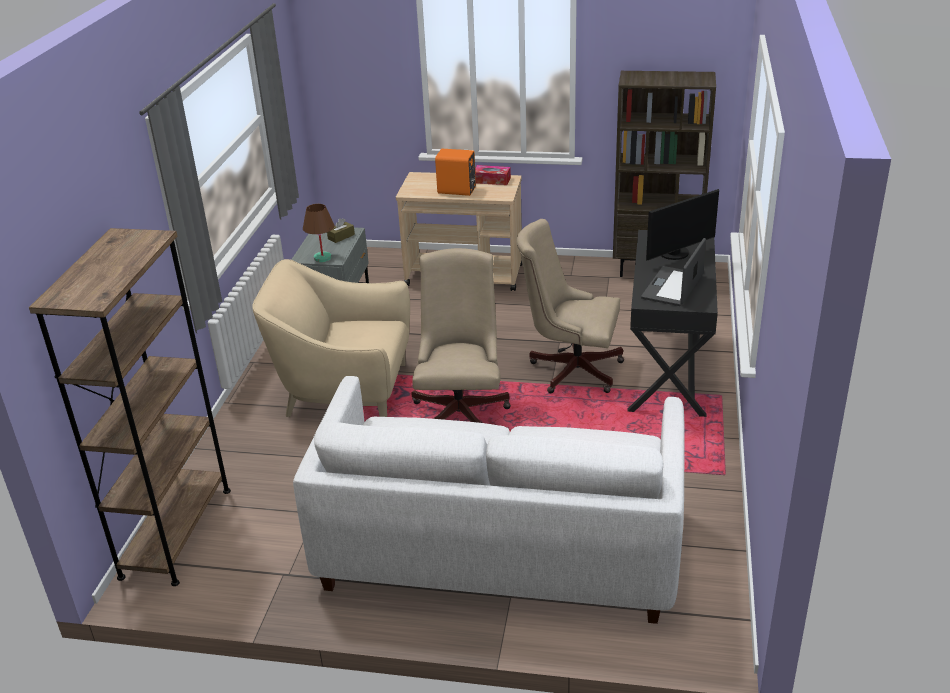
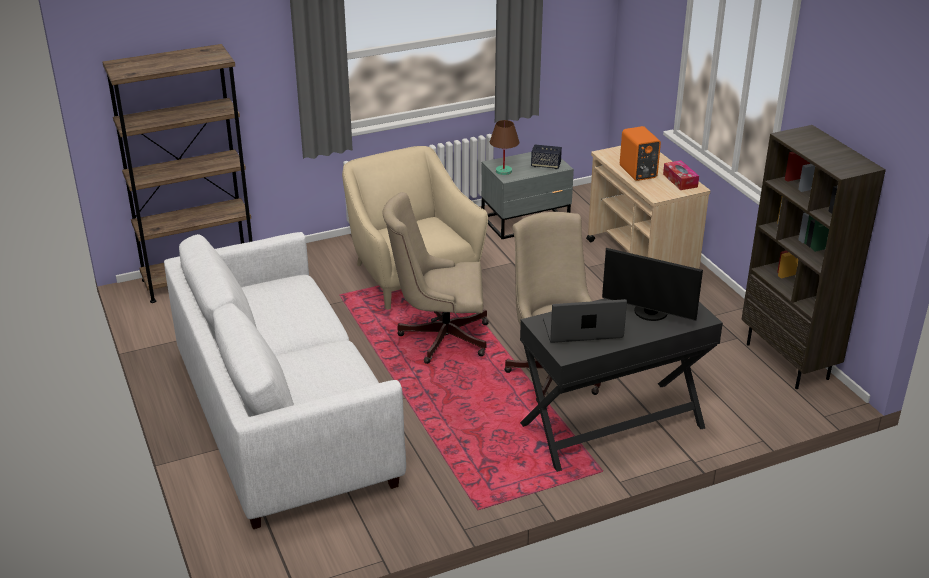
camera: 55 degrees right, 0 degrees up
brown tissue box [327,218,355,243] -> speaker [531,144,562,169]
beige office chair [412,248,511,423] -> beige office chair turned 150 degrees counterclockwise [382,192,489,364]

